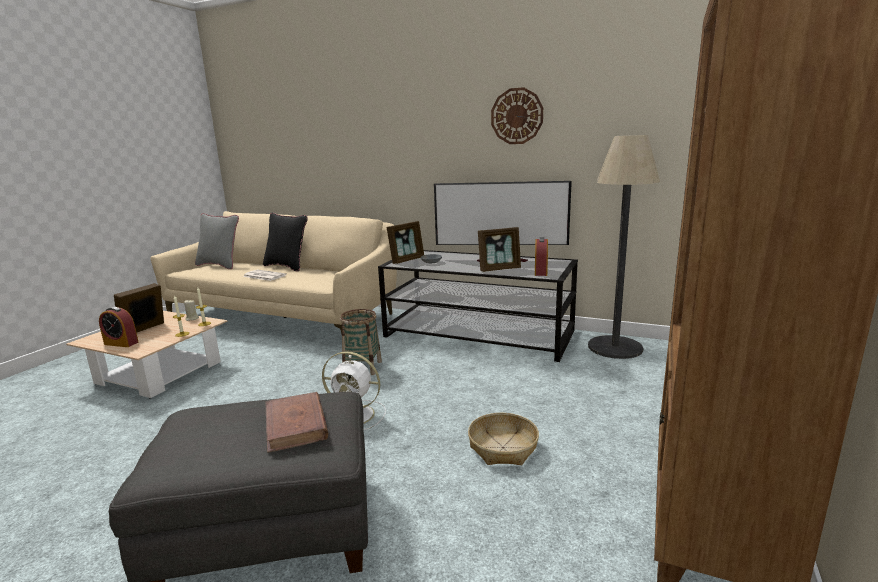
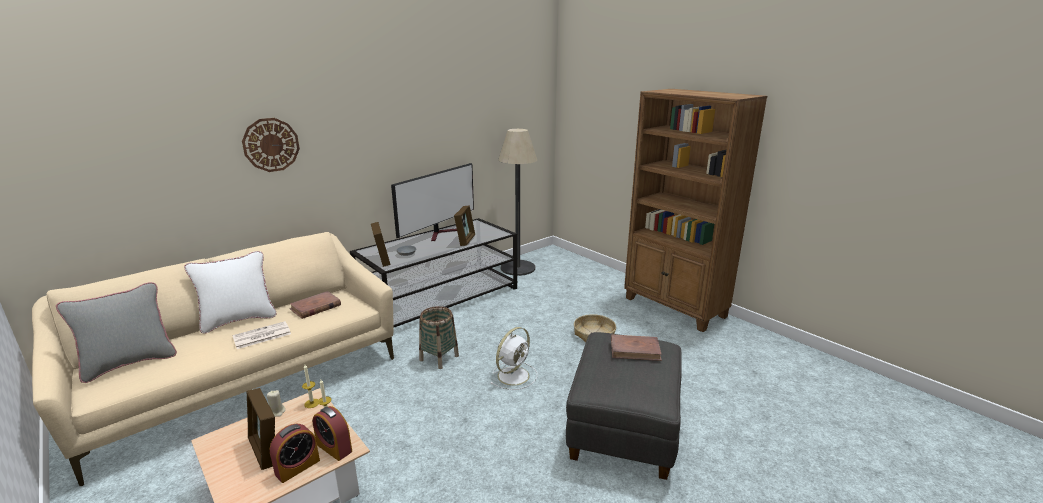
camera: 65 degrees left, 5 degrees up
black pillow [263,213,308,272] -> white pillow [184,251,276,334]
wall clock [491,87,543,144] -> wall clock moved to [242,118,300,172]
alarm clock [535,237,548,276] -> alarm clock moved to [312,406,352,461]
none -> brown book [290,291,341,319]

